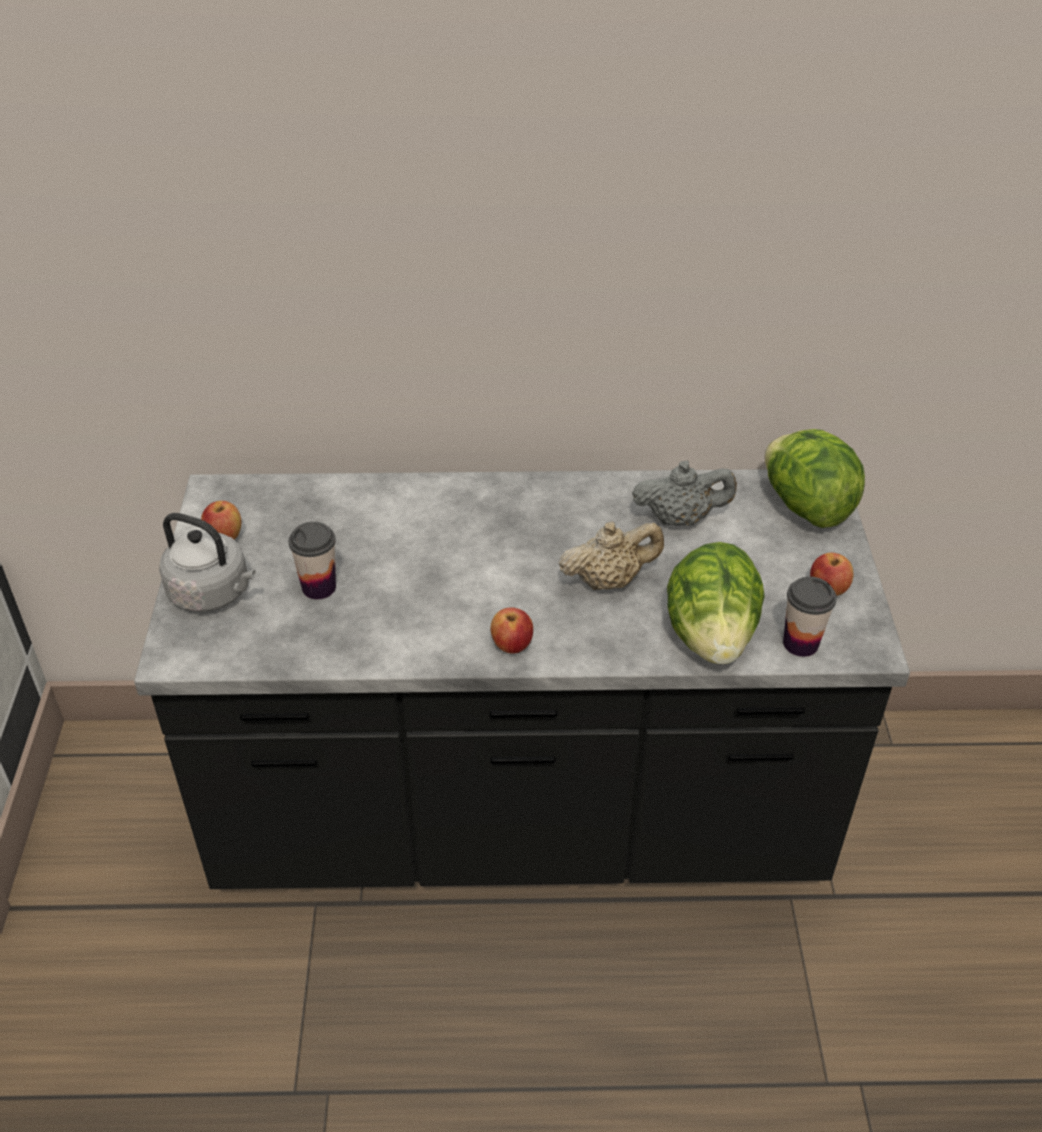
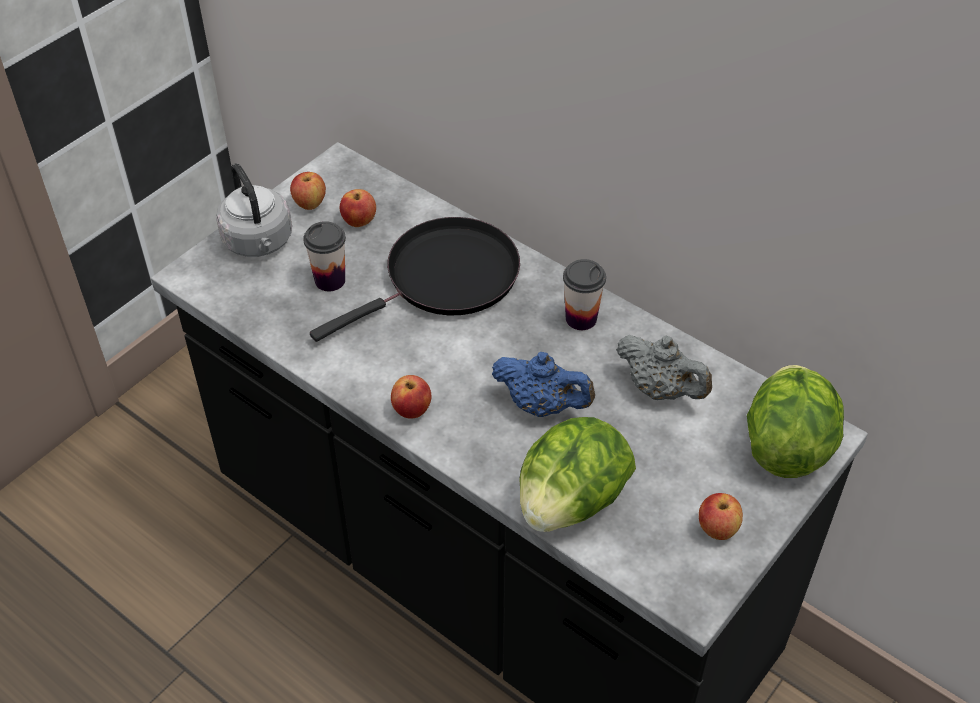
camera: 40 degrees right, 5 degrees up
beige teapot [559,521,664,590] -> blue teapot [492,352,595,417]
cup [783,576,837,657] -> cup moved to [563,259,606,330]
none -> black frying pan [310,217,520,342]
none -> apple [340,189,376,227]

